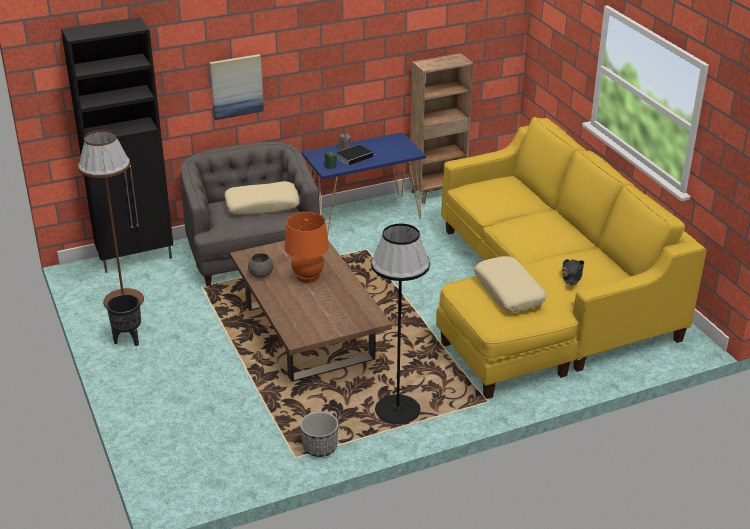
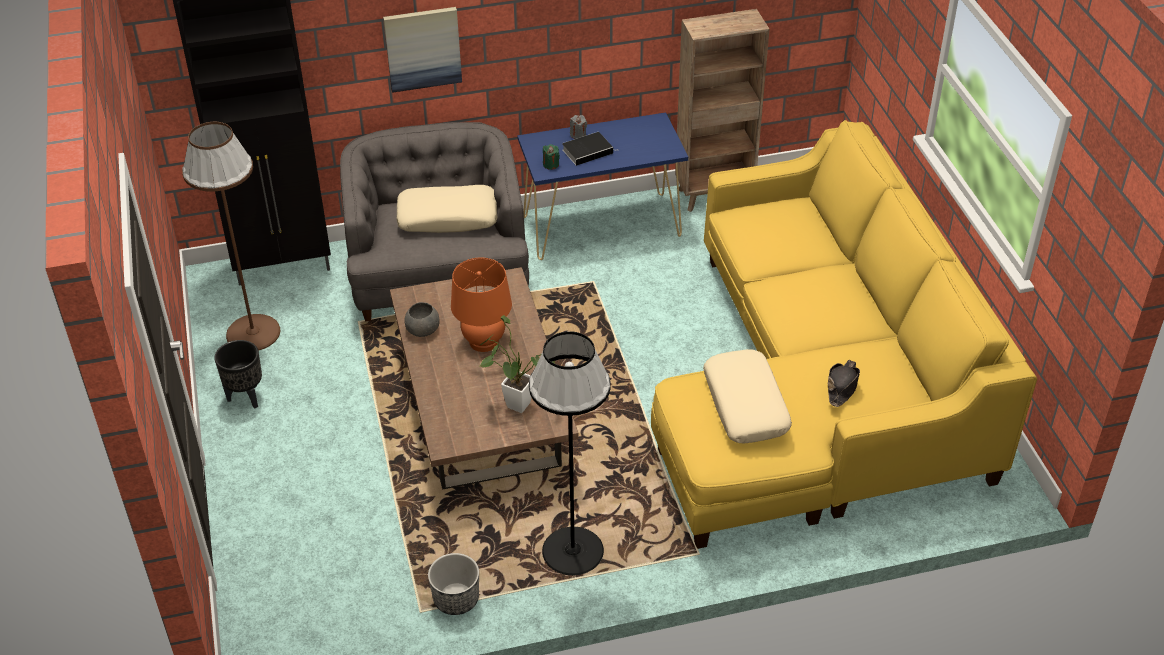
camera: 10 degrees right, 10 degrees up
none -> potted plant [480,315,555,413]

